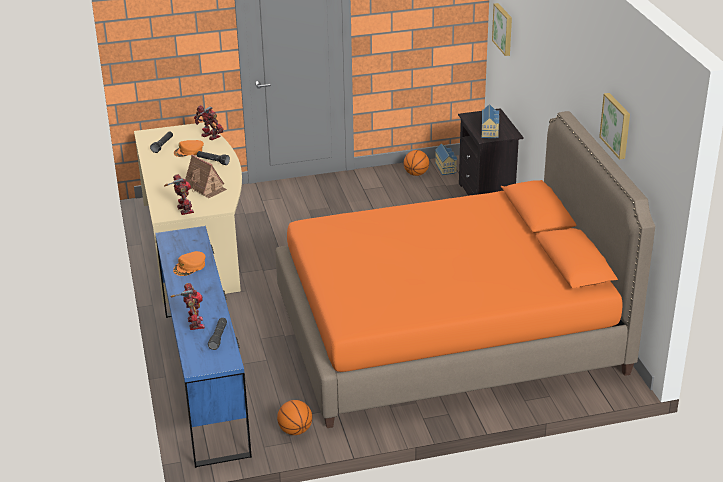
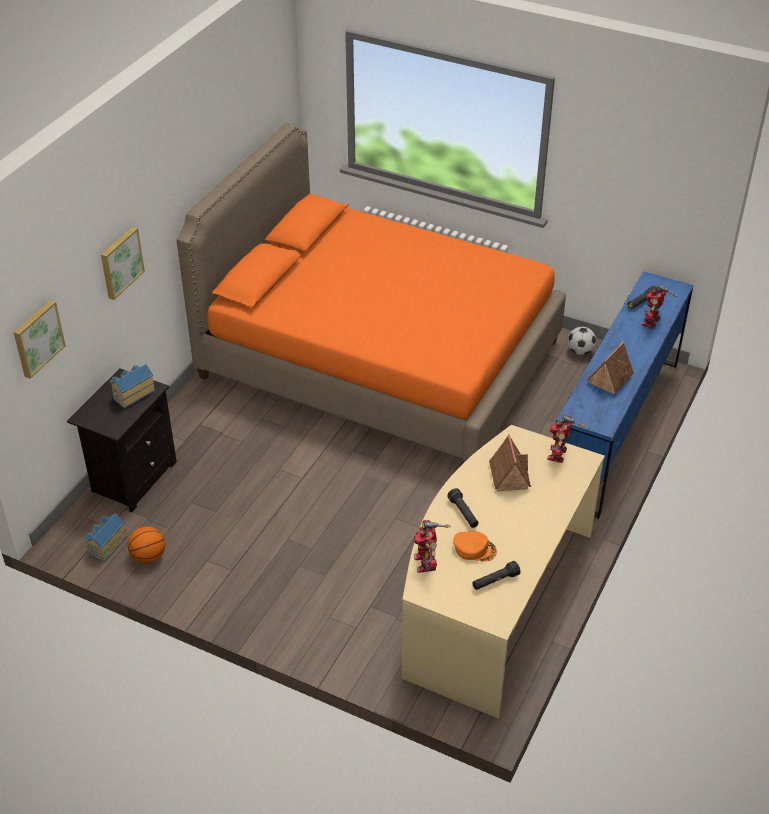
camera: 140 degrees left, 10 degrees up
orange cap [173,251,205,276] -> toy house [587,342,634,394]
basketball [277,400,312,435] -> football [568,327,596,355]
picture [599,93,630,159] -> picture moved to [101,227,145,300]

